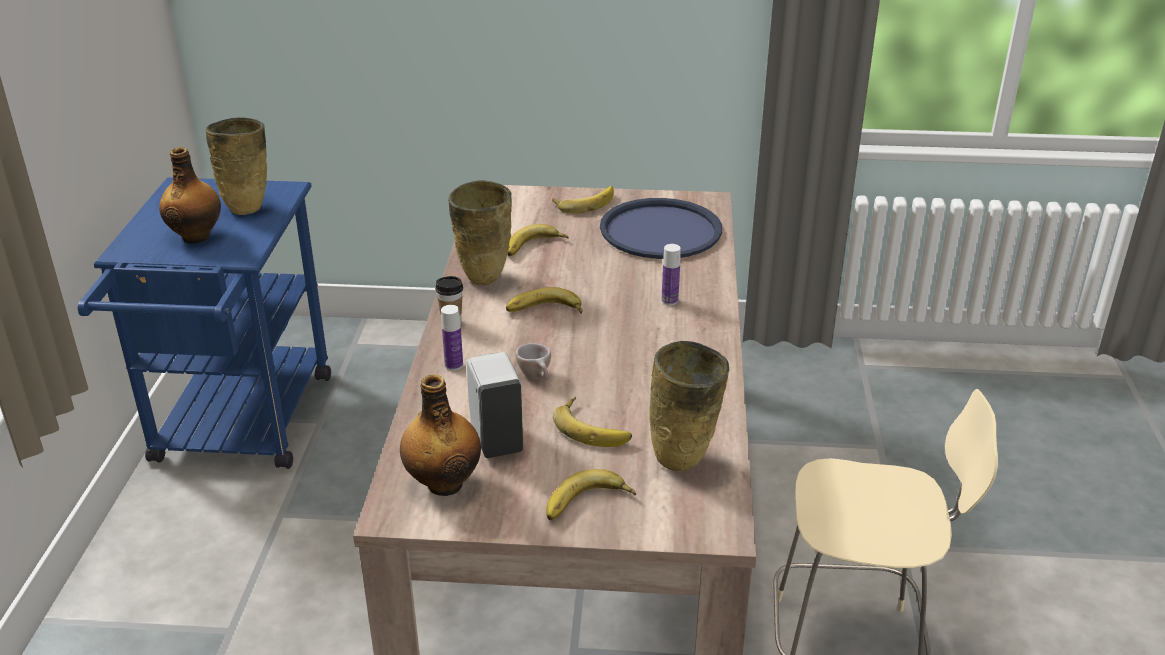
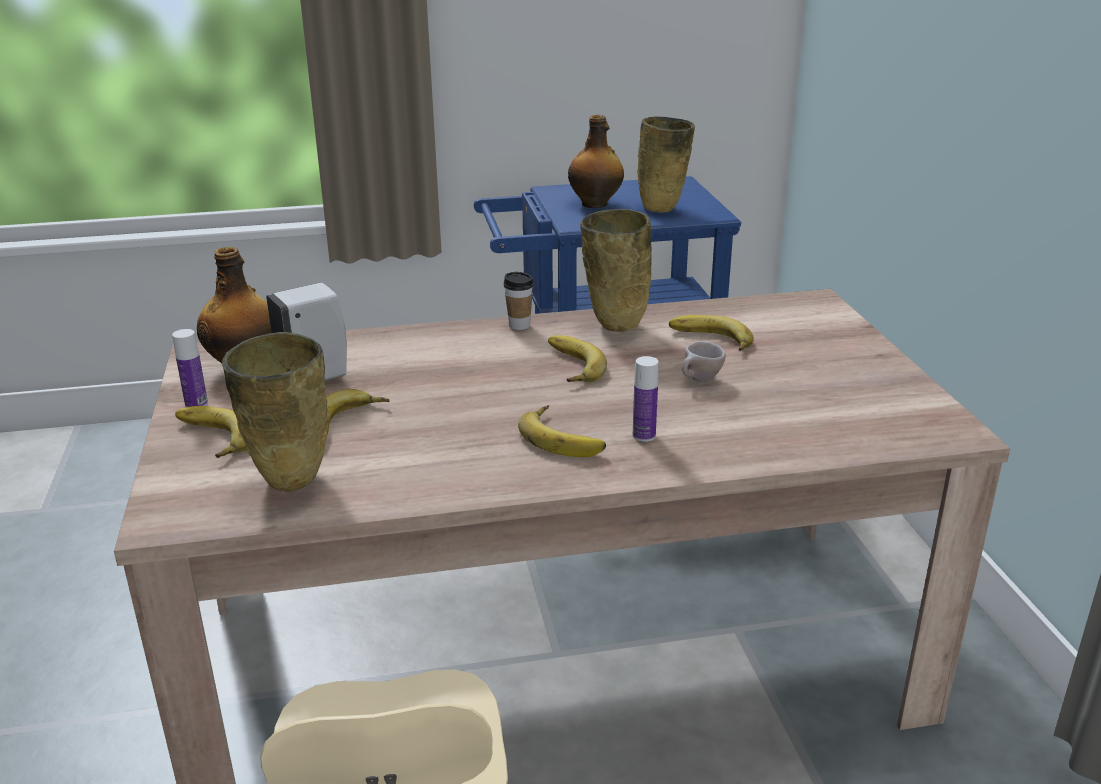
camera: 75 degrees right, 5 degrees down
bottle [441,305,463,371] -> bottle moved to [172,329,208,407]
beige cup [516,343,551,379] -> beige cup moved to [682,341,726,382]
banana [552,186,614,214] -> banana moved to [518,405,606,457]
blue tray [600,198,722,259] -> none

